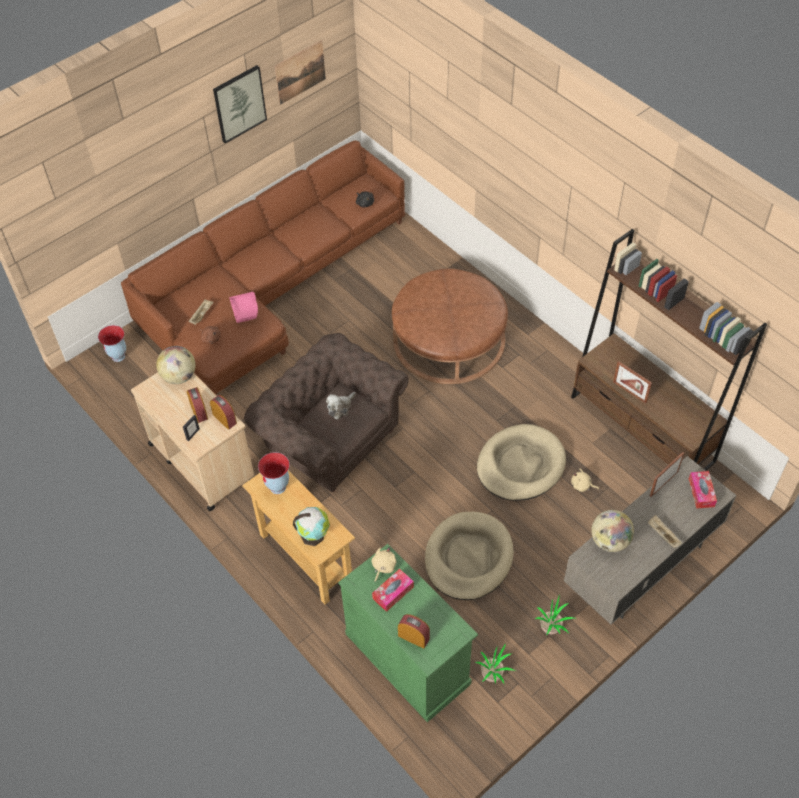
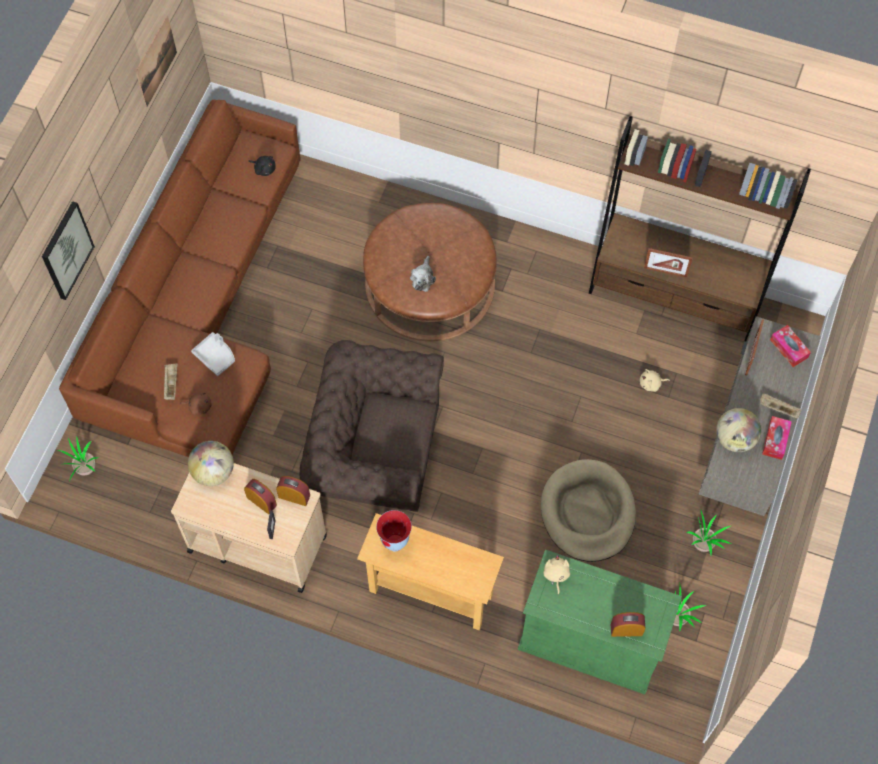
camera: 30 degrees left, 10 degrees up
vase [98,325,126,362] -> potted plant [57,438,99,481]
picture [213,65,267,143] -> picture moved to [42,201,95,300]
pink tray [229,292,258,323] -> grey tray [191,332,235,376]
globe [293,507,330,546] -> none
plush toy [326,392,356,420] -> plush toy moved to [410,256,436,292]
tissue box [372,569,414,612] -> tissue box moved to [762,416,792,460]
beige dog bed [477,424,566,501] -> none

